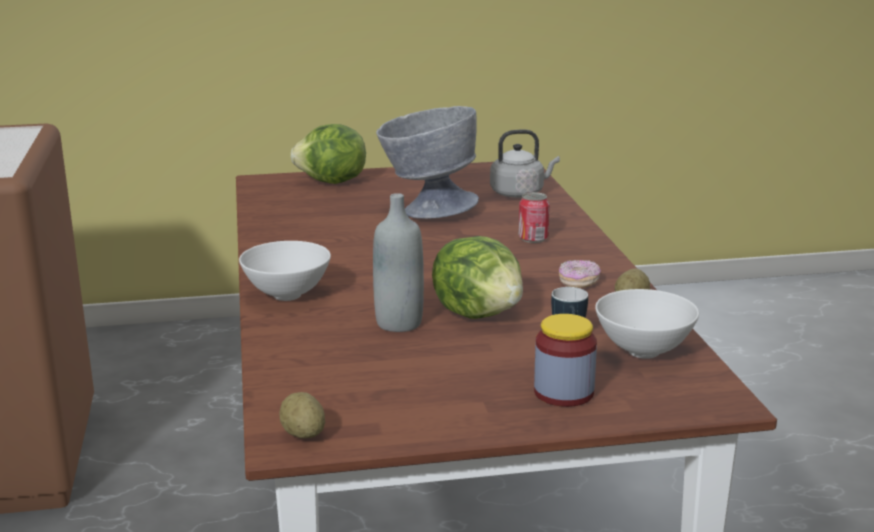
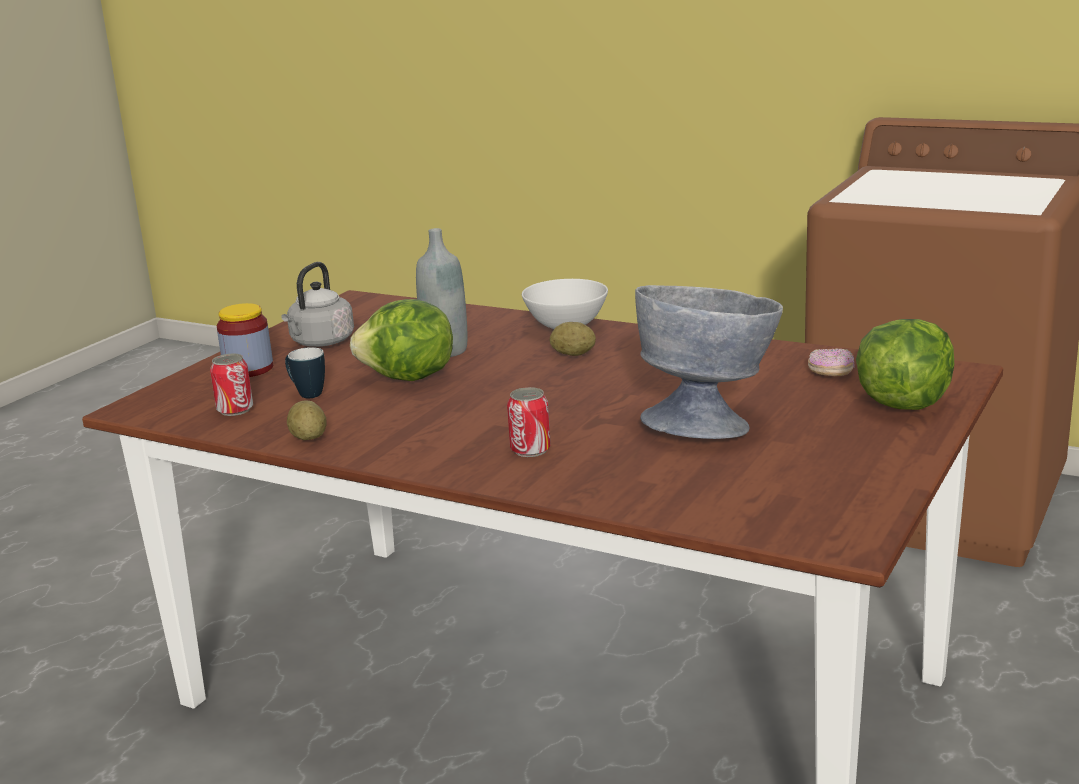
camera: 130 degrees right, 0 degrees up
potato [279,392,325,438] -> potato moved to [550,322,596,356]
grey kettle [490,130,560,198] -> grey kettle moved to [281,262,354,347]
donut [559,260,601,288] -> donut moved to [808,349,855,376]
white bowl [595,289,699,359] -> can [210,354,253,416]

